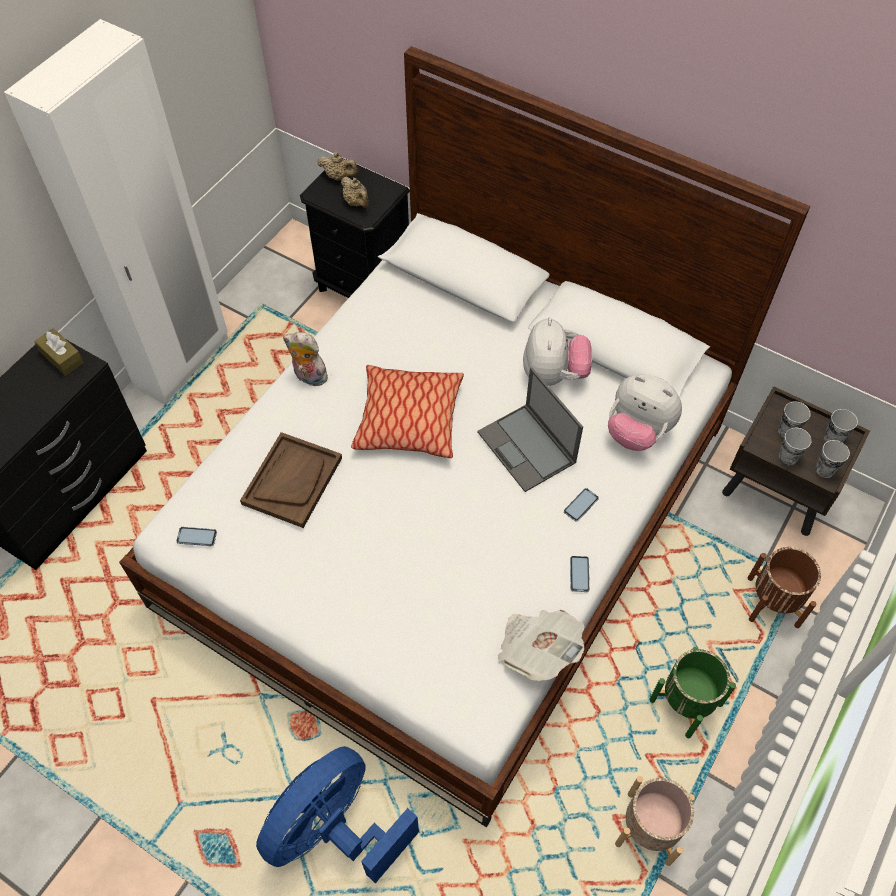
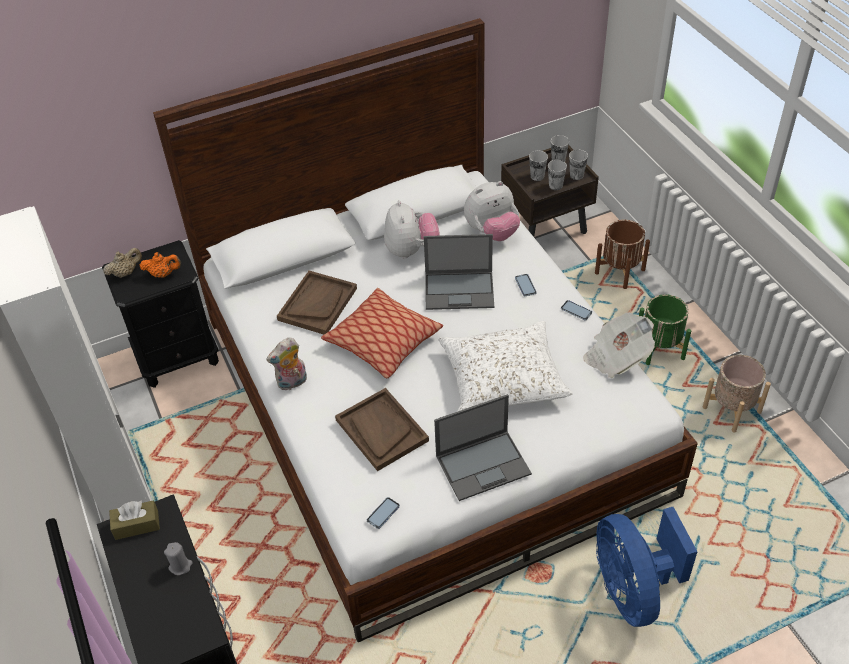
camera: 55 degrees left, 10 degrees down
beige teapot [341,177,369,208] -> orange teapot [140,252,181,278]
plush toy [523,317,592,386] -> plush toy turned 45 degrees clockwise [384,200,440,259]
none -> grey candle [164,542,193,575]
none -> brown tray [277,271,357,334]
none -> laptop [434,394,532,501]
none -> white pillow [438,321,573,412]

